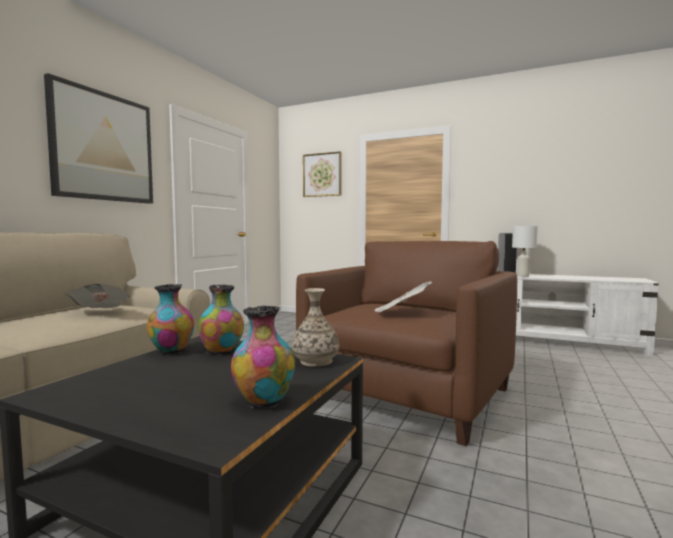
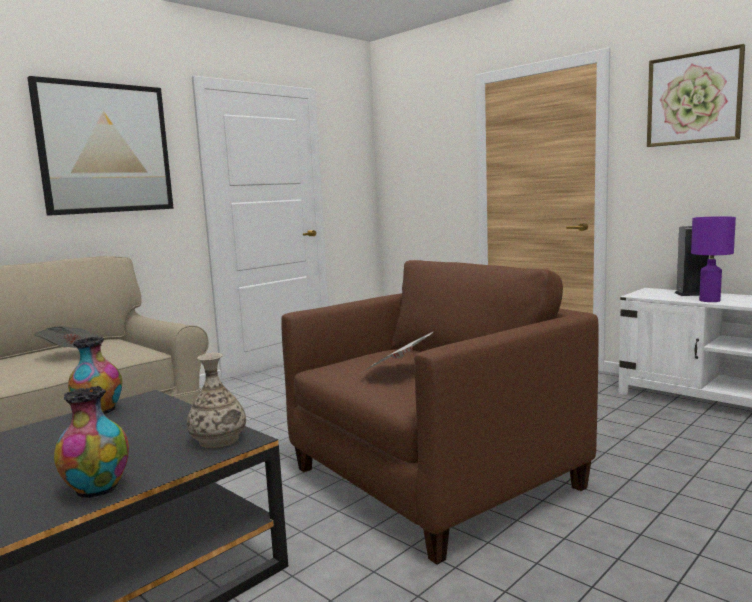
camera: 20 degrees right, 5 degrees up
vase [198,285,244,356] -> none
picture [303,151,342,197] -> picture moved to [647,44,745,147]
white table lamp [512,226,538,277] -> purple table lamp [691,216,736,302]

